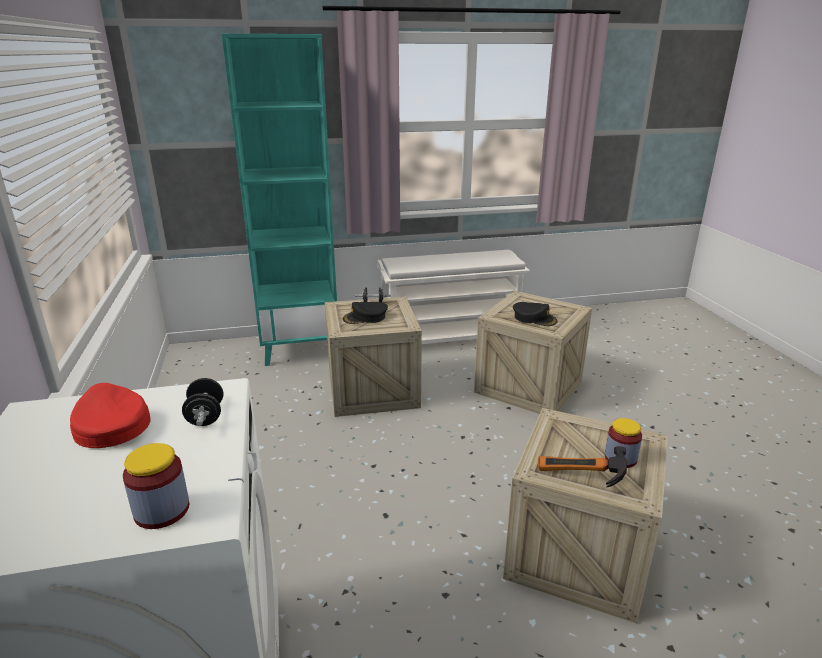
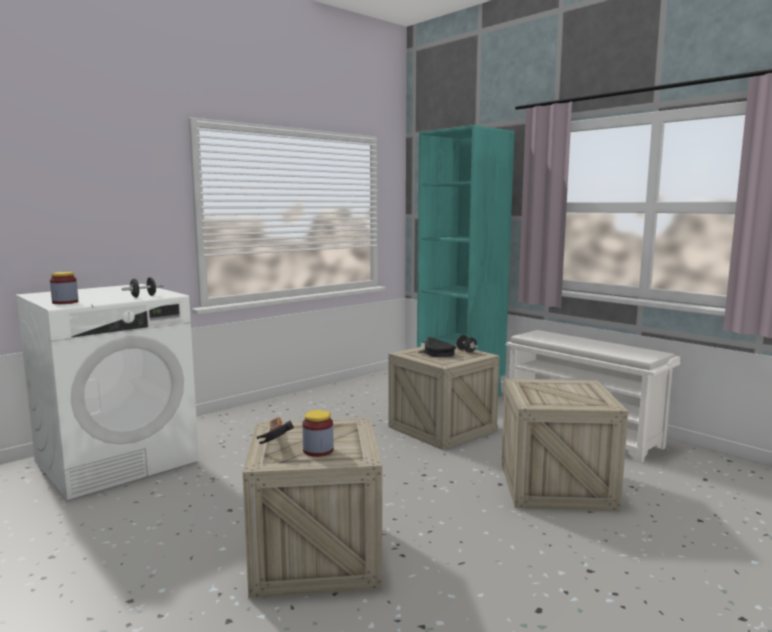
camera: 60 degrees right, 15 degrees down
red cap [70,383,151,448] -> none
black cap [513,302,558,326] -> none

